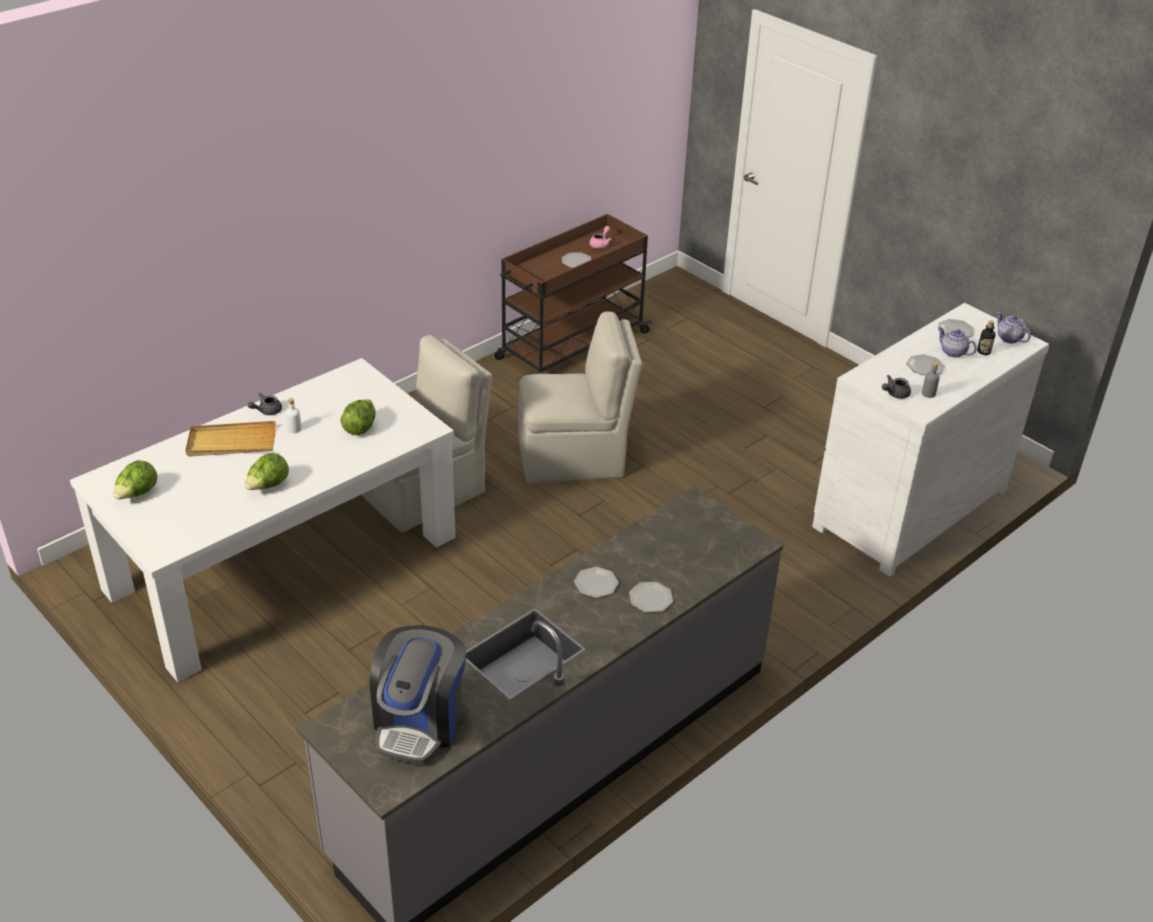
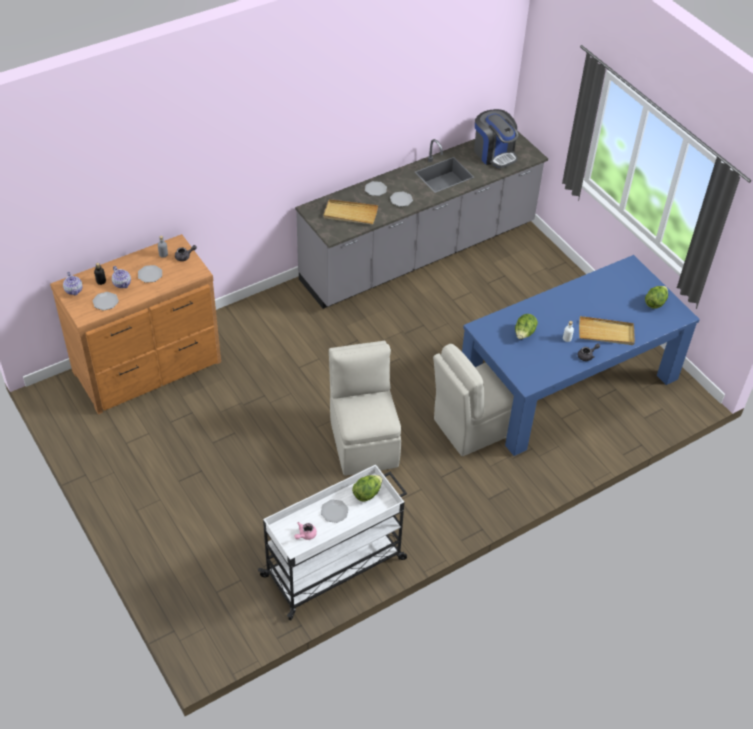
camera: 170 degrees left, 10 degrees up
white dining table [70,358,455,682] -> blue dining table [462,255,700,456]
lettuce [244,453,289,490] -> lettuce moved to [352,475,383,502]
coffee machine [370,625,466,763] -> coffee machine turned 120 degrees clockwise [474,109,519,168]
brown cart [494,214,652,374] -> white cart [258,465,407,620]
beige chair [518,311,642,483] -> beige chair turned 75 degrees clockwise [329,341,401,475]
white dresser [812,303,1049,576] -> brown dresser [50,234,221,414]
none -> beige tray [323,199,378,225]

